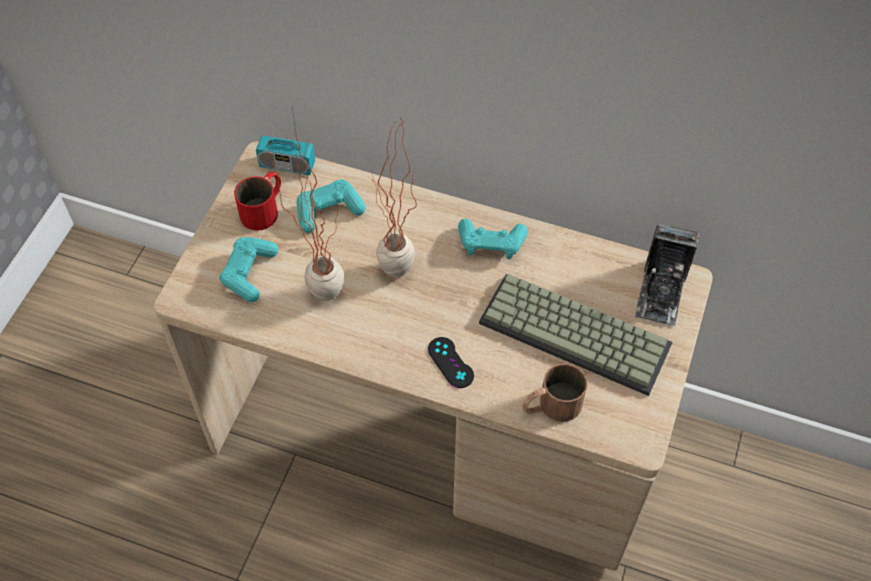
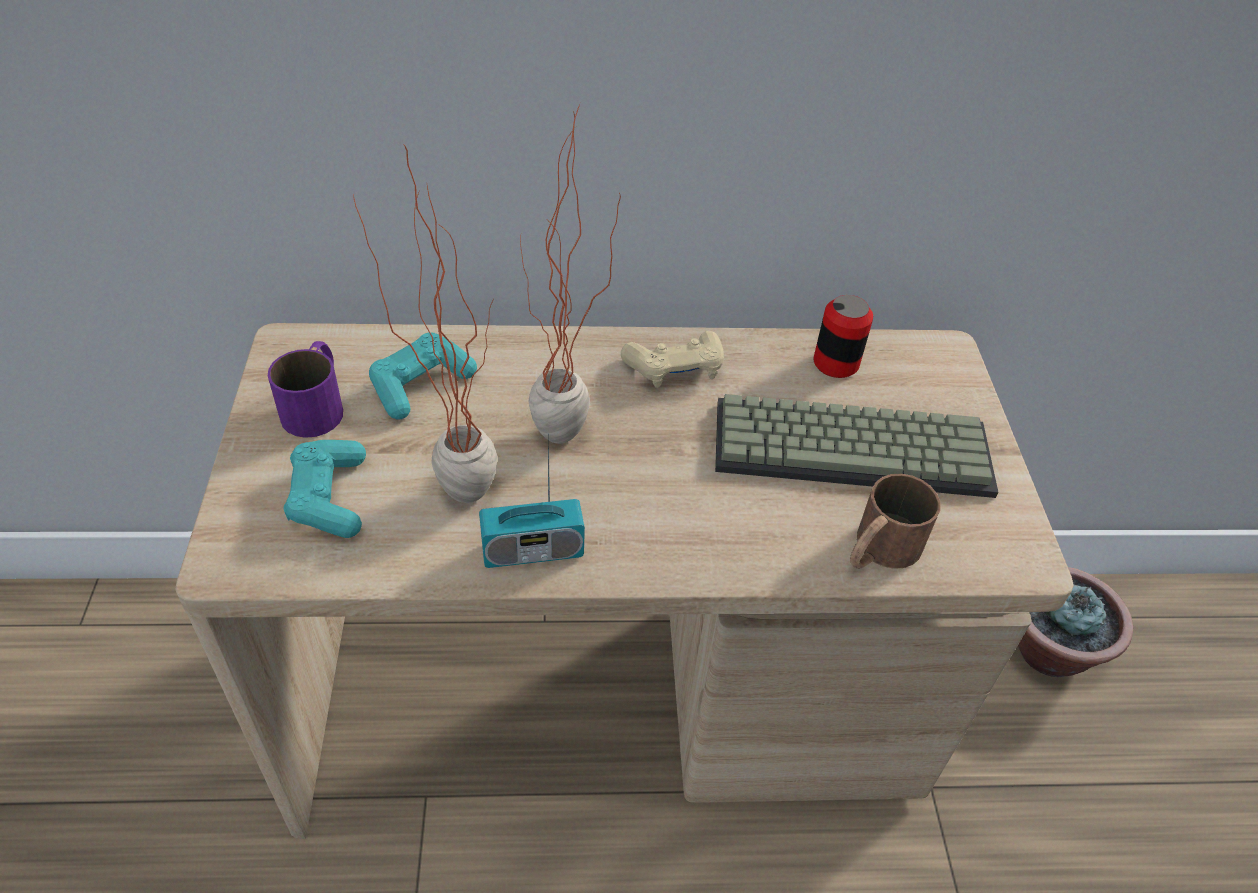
camera: 25 degrees left, 10 degrees down
red mug [234,172,281,230] -> purple mug [268,341,343,438]
radio [256,108,315,175] -> radio moved to [479,433,585,568]
black game controller [428,337,474,388] -> none
turquoise game controller [458,219,528,259] -> beige game controller [621,331,724,388]
camera [634,224,700,326] -> none
none -> can [813,295,873,378]
none -> potted plant [1018,567,1133,677]

